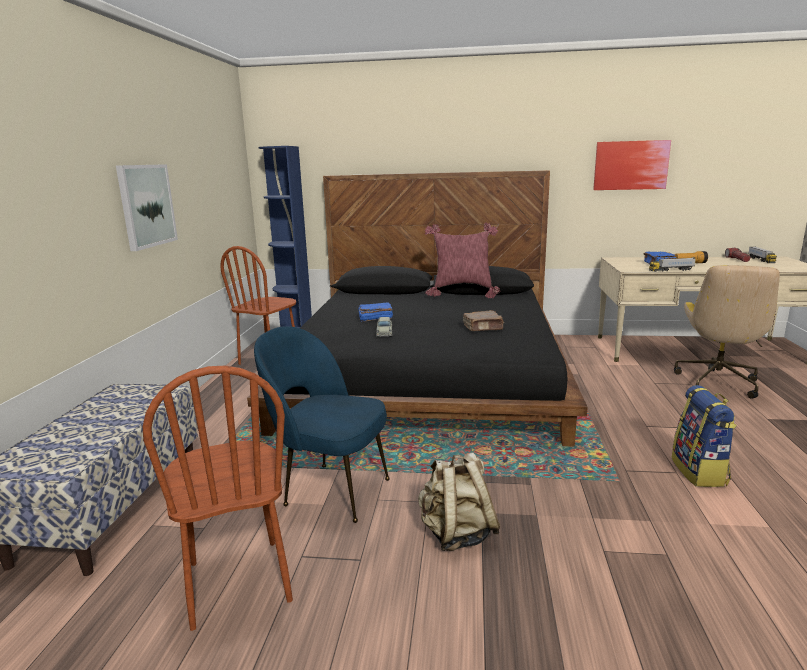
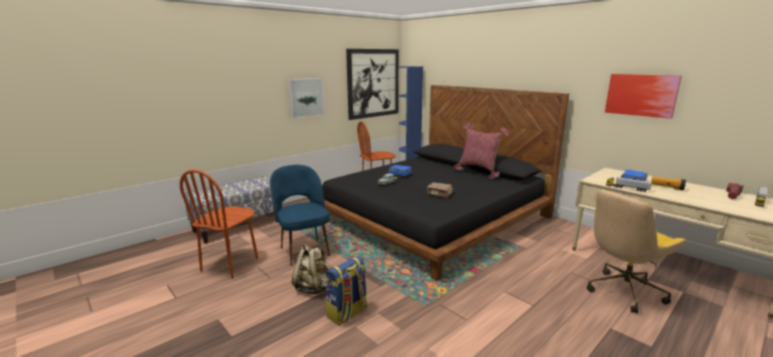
camera: 40 degrees right, 0 degrees up
backpack [671,385,737,487] -> backpack moved to [326,256,368,326]
none -> picture [346,49,399,120]

